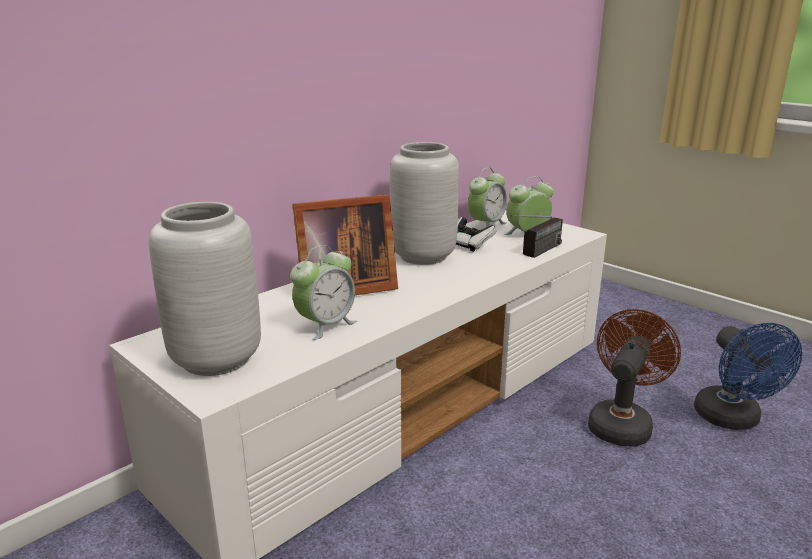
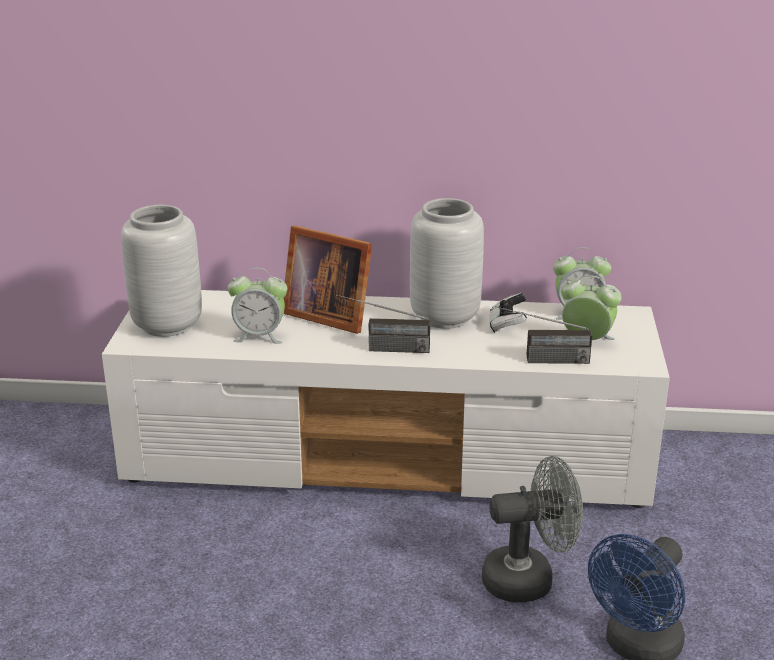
camera: 50 degrees right, 5 degrees up
brown fan [588,309,681,446] -> grey fan [482,456,583,602]
none -> radio [336,294,430,353]

